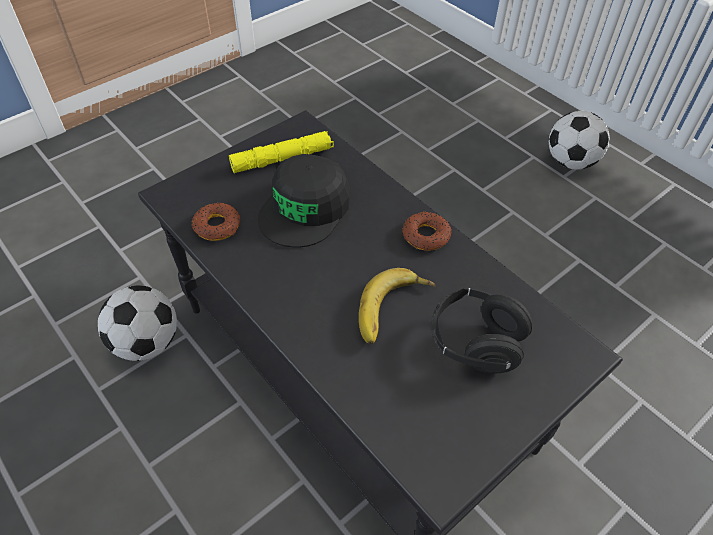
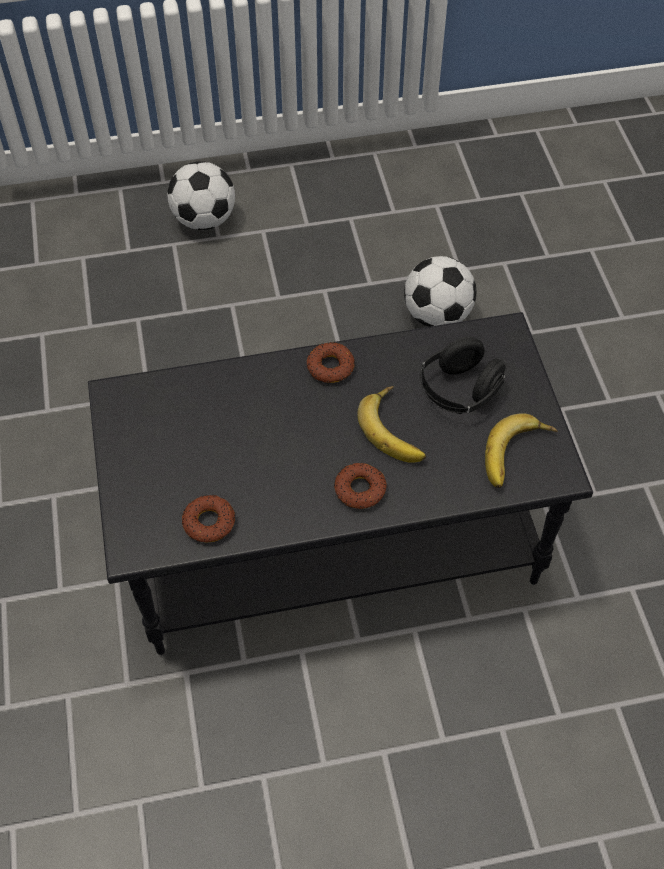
camera: 60 degrees left, 5 degrees up
football [98,285,177,361] -> football moved to [404,256,477,327]
yellow flashlight [229,131,334,173] -> none
black cap [258,154,350,248] -> none
none -> donut [334,463,386,509]
none -> banana [485,413,558,488]

